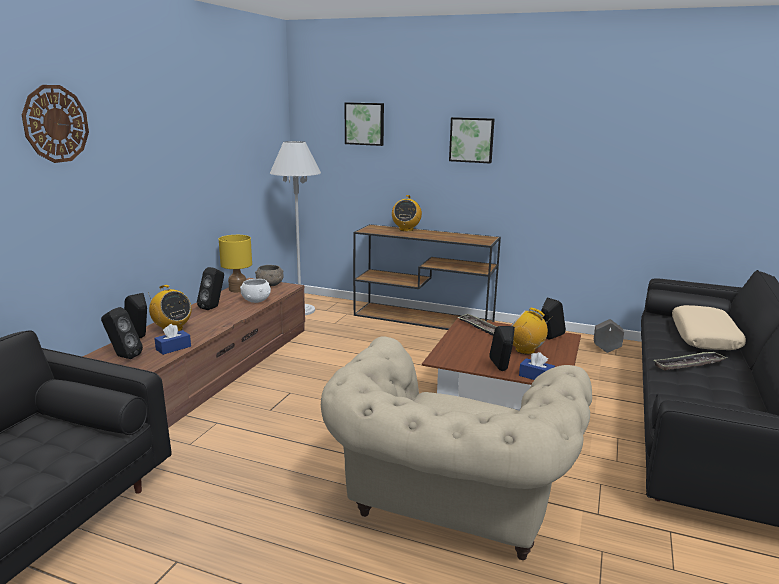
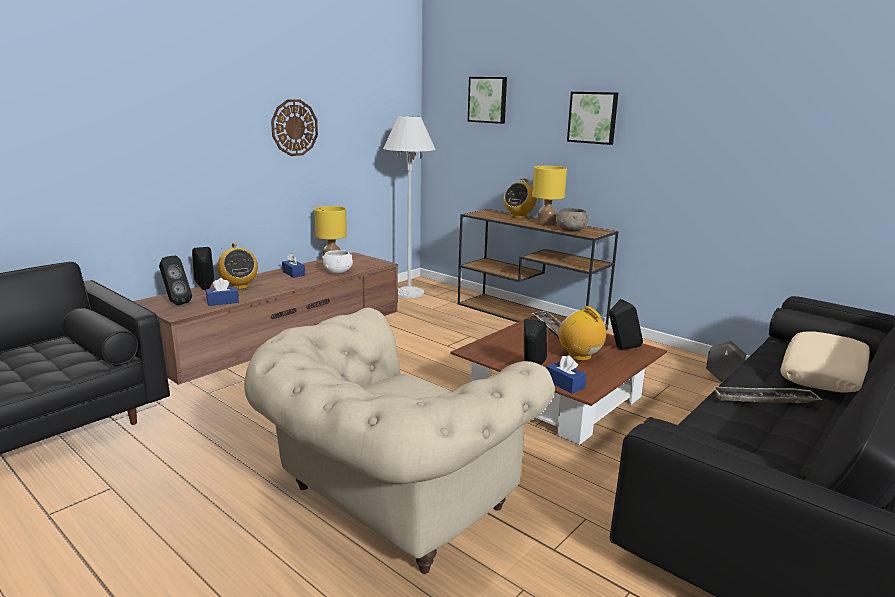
camera: 20 degrees right, 0 degrees up
wall clock [22,85,89,163] -> wall clock moved to [271,99,318,156]
black speaker [197,267,224,310] -> blue tissue box [282,253,305,278]
grey bowl [255,265,284,286] -> grey bowl moved to [557,208,589,231]
none -> yellow table lamp [532,166,567,226]

